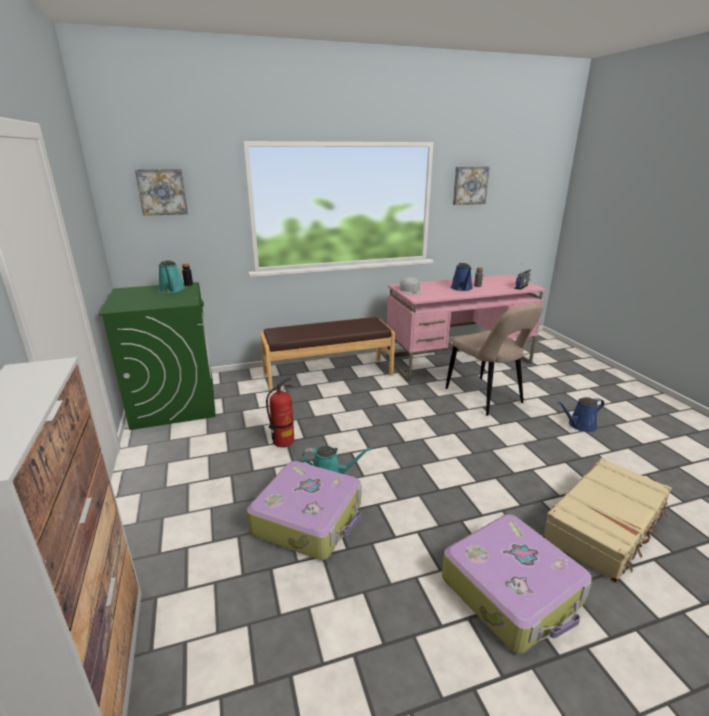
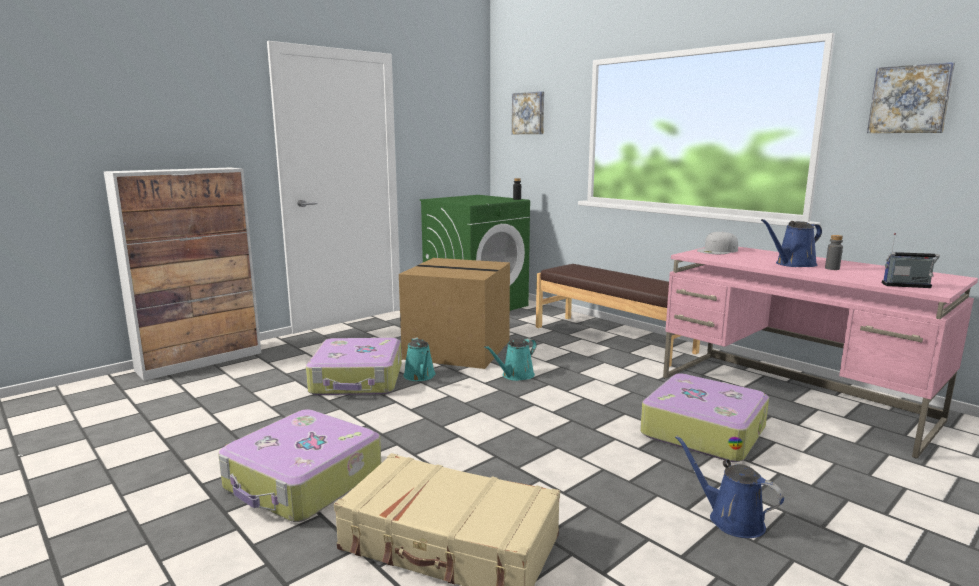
camera: 65 degrees right, 10 degrees down
turquoise watering can [159,260,185,293] -> turquoise watering can moved to [484,338,537,381]
fire extinguisher [266,378,294,447] -> cardboard box [399,258,510,369]
beige chair [446,303,543,416] -> suitcase [640,373,769,462]

